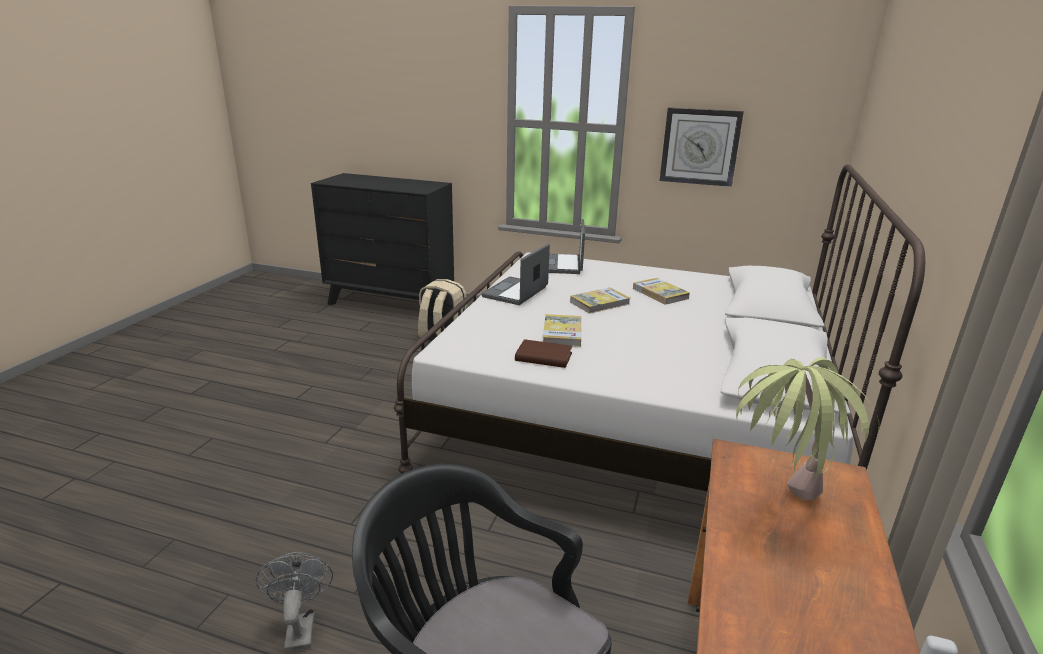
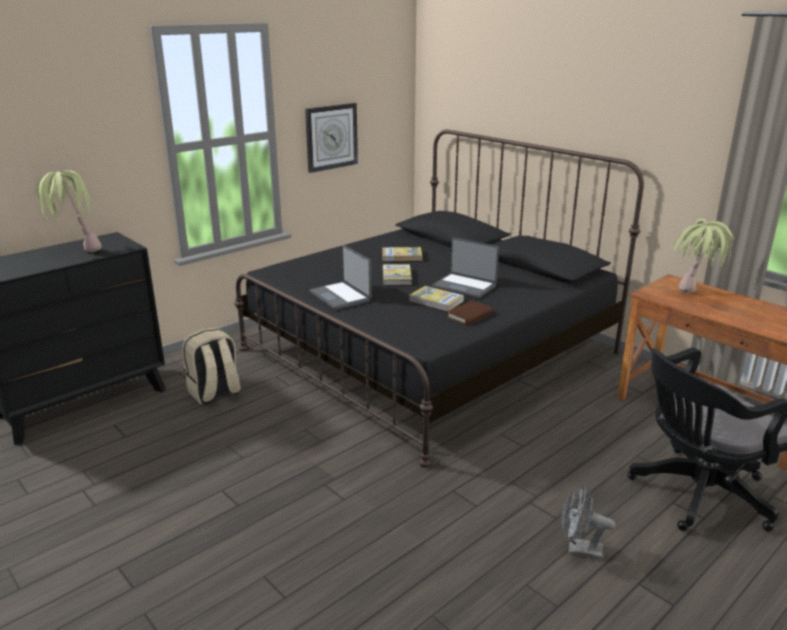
camera: 60 degrees left, 0 degrees up
white bed [394,164,925,491] -> black bed [234,130,644,467]
laptop [549,219,585,274] -> laptop moved to [432,238,499,299]
none -> potted plant [36,170,102,252]

